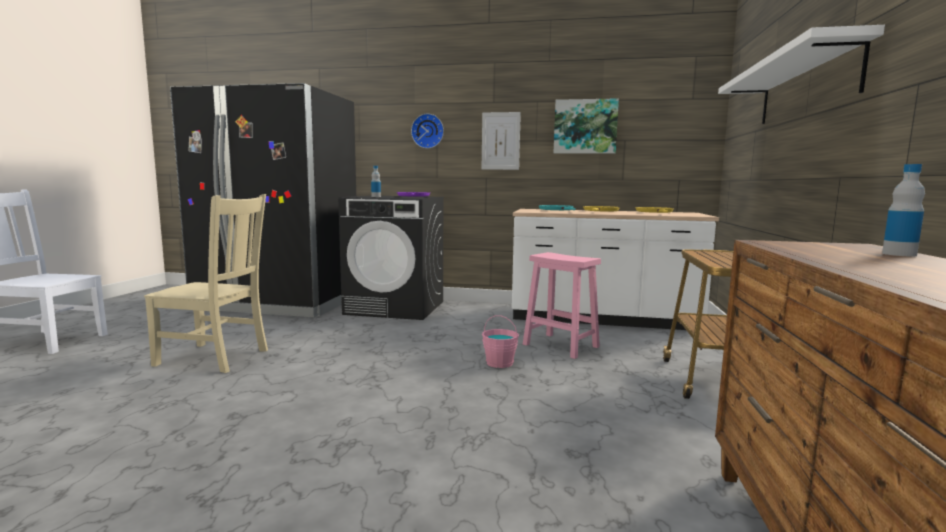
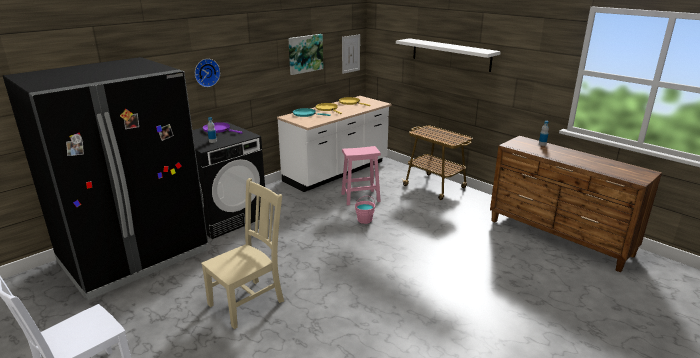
camera: 55 degrees left, 15 degrees up
picture [482,112,521,170] -> picture moved to [342,34,360,74]

